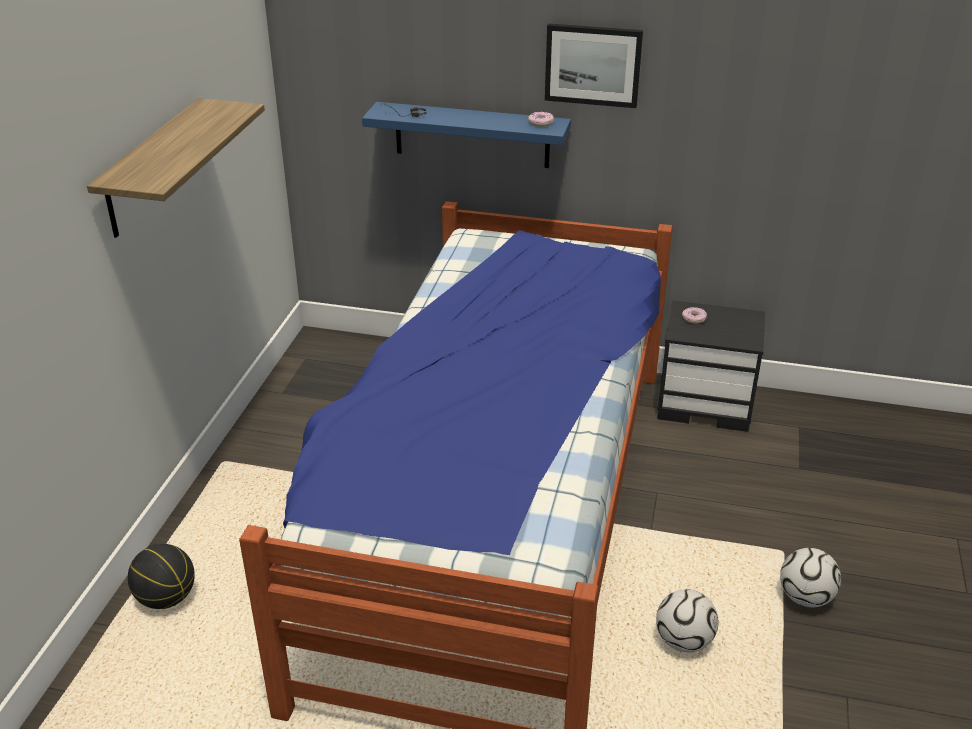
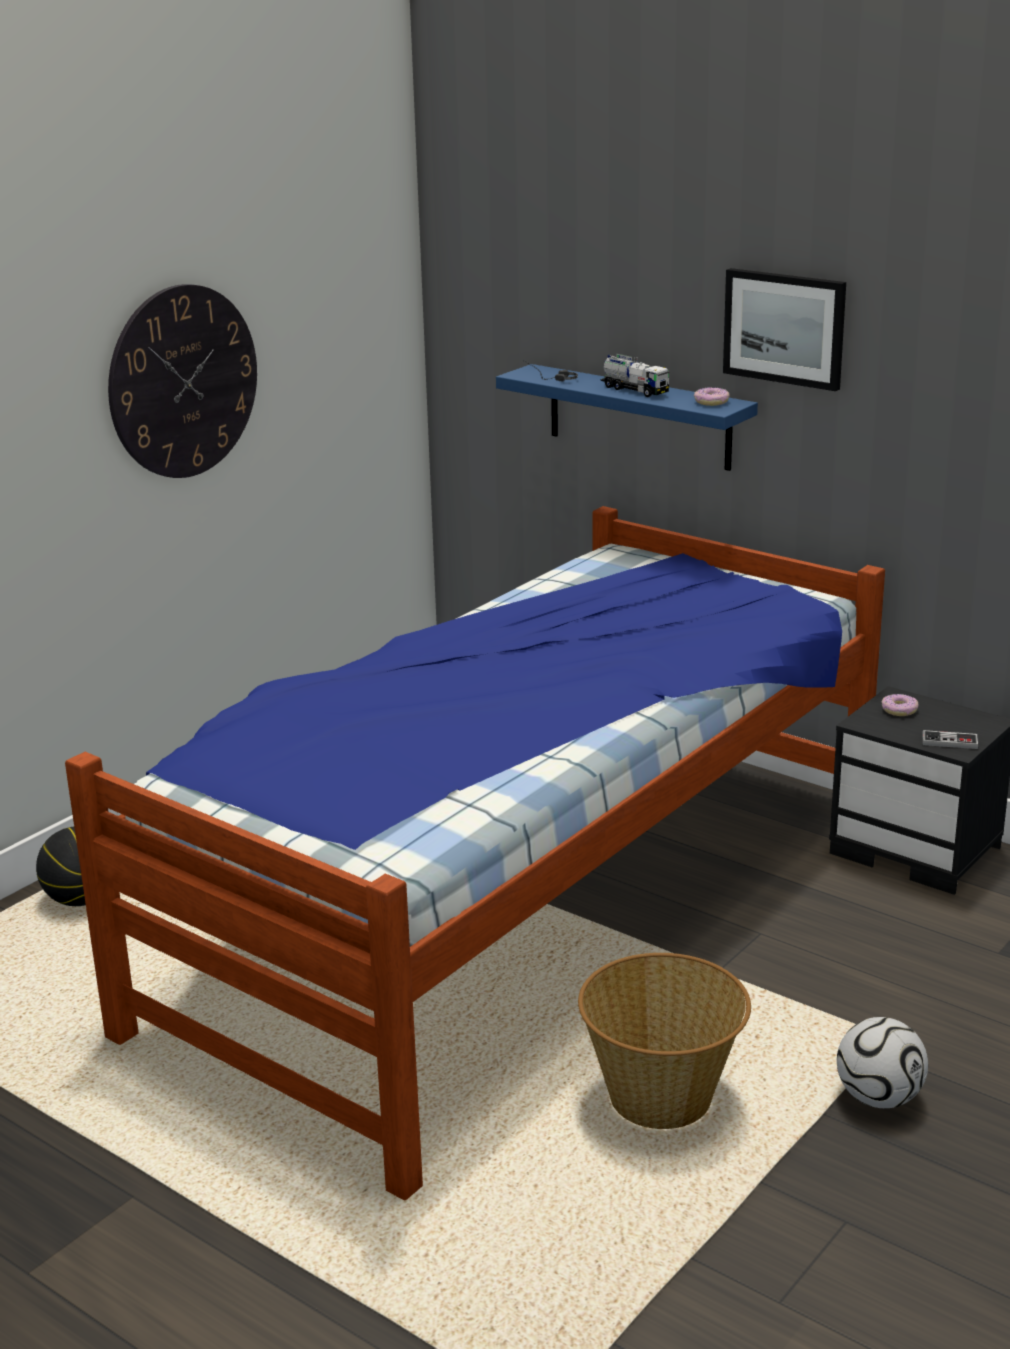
camera: 25 degrees right, 10 degrees down
shelf [87,98,265,238] -> wall clock [108,284,257,478]
football [656,589,719,652] -> basket [578,953,751,1129]
none -> toy truck [601,354,670,397]
none -> game controller [922,730,979,749]

